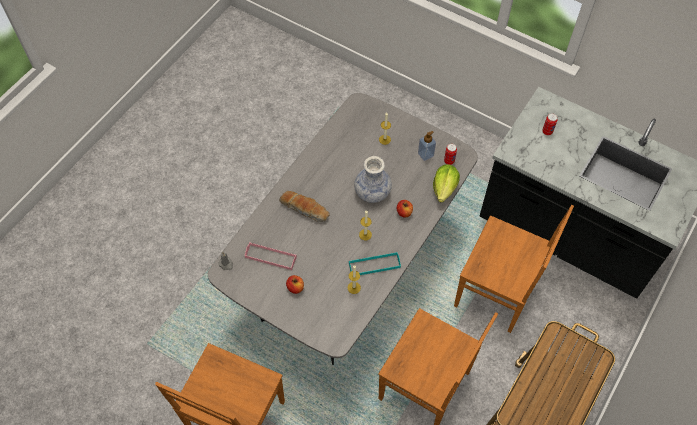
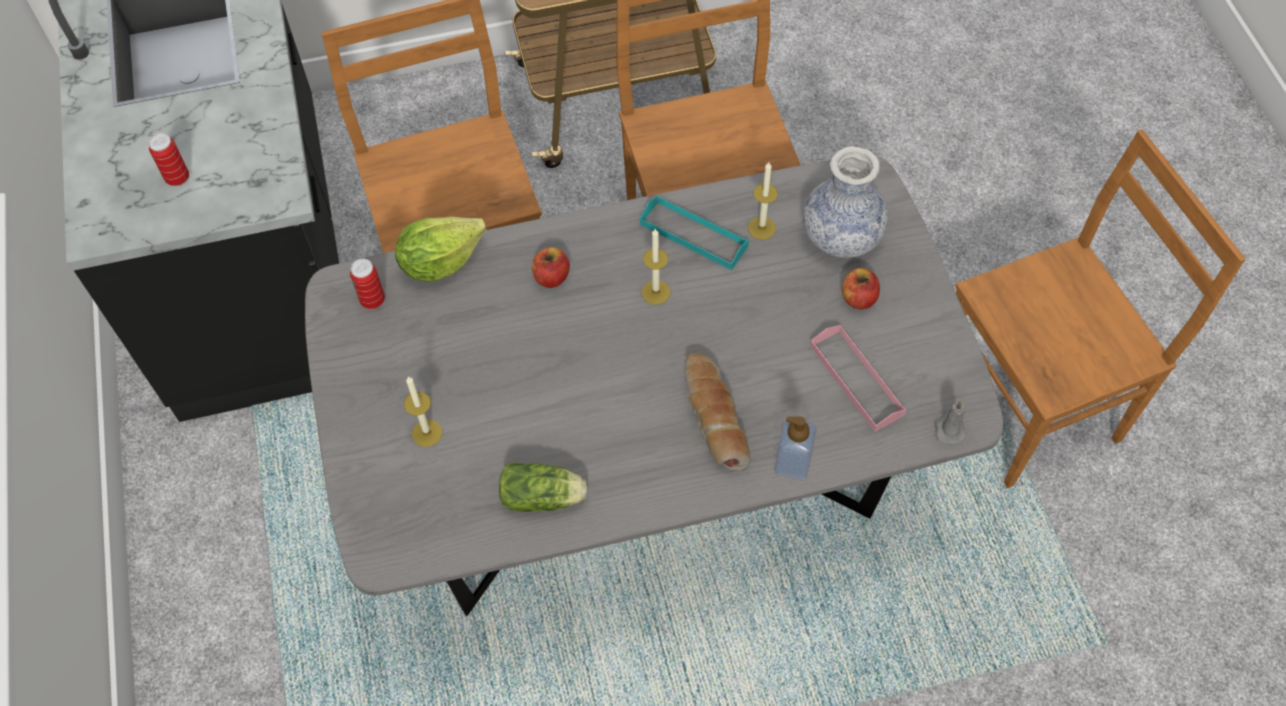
camera: 135 degrees left, 0 degrees up
vase [354,156,392,203] -> vase moved to [803,146,889,258]
soap dispenser [418,131,436,161] -> soap dispenser moved to [775,416,817,480]
none -> lettuce [499,462,588,512]

